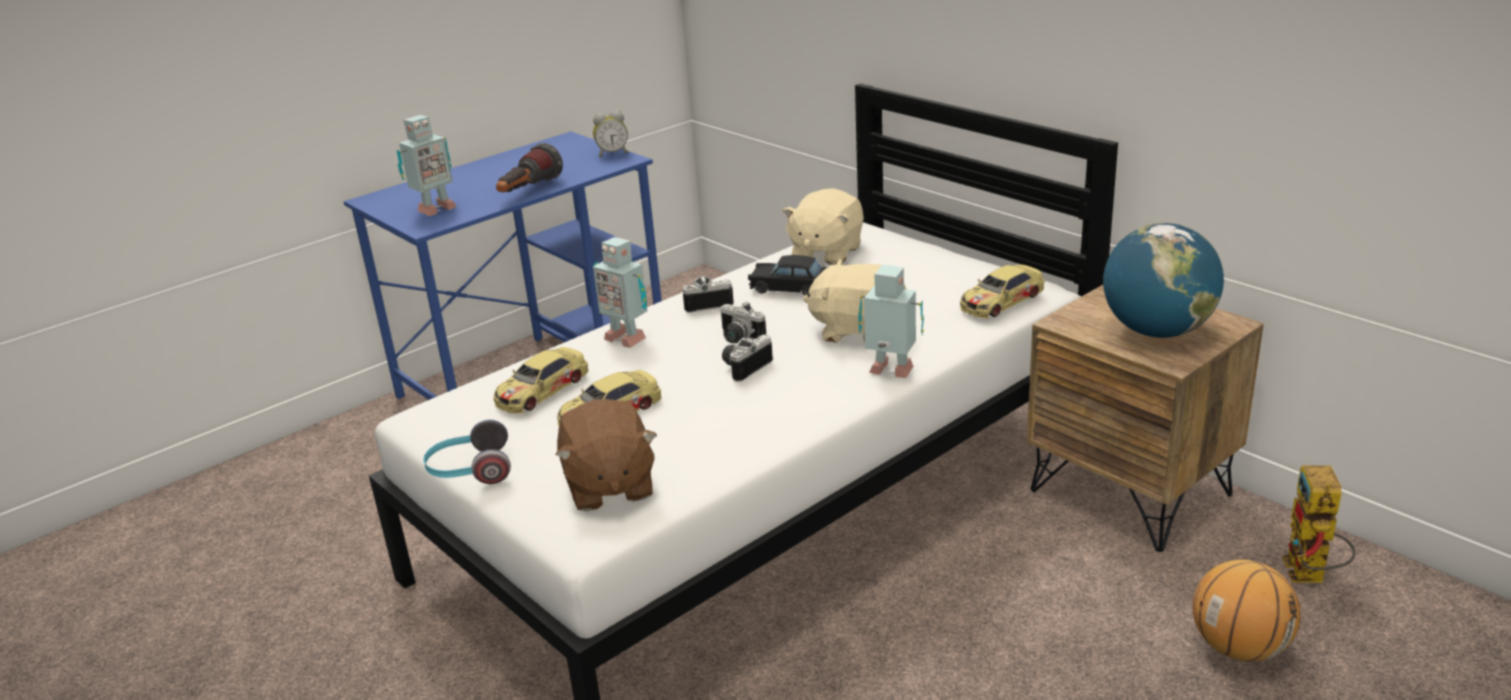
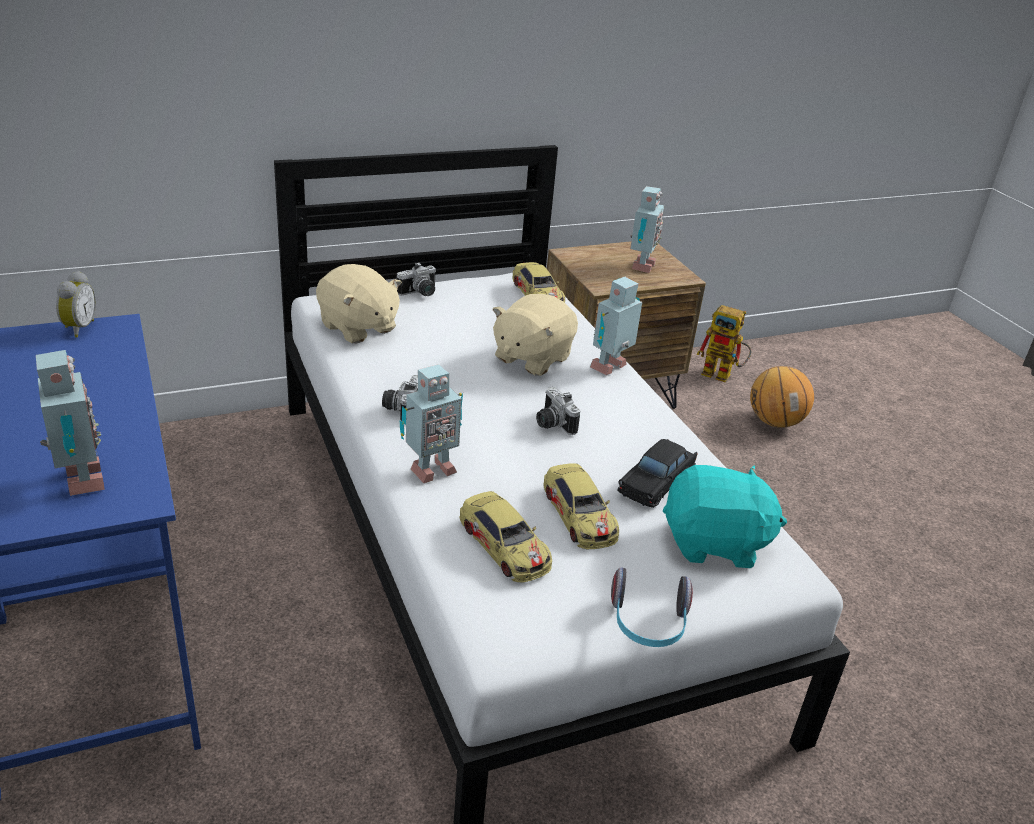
camera: 75 degrees left, 5 degrees up
flashlight [496,143,563,192] -> none
brown plush toy [556,399,657,511] -> turquoise plush toy [663,465,787,568]
camera [720,302,766,343] -> camera moved to [396,262,436,296]
black toy car [748,255,828,295] -> black toy car moved to [617,439,698,508]
globe [1103,223,1224,338] -> toy robot [630,186,665,273]

